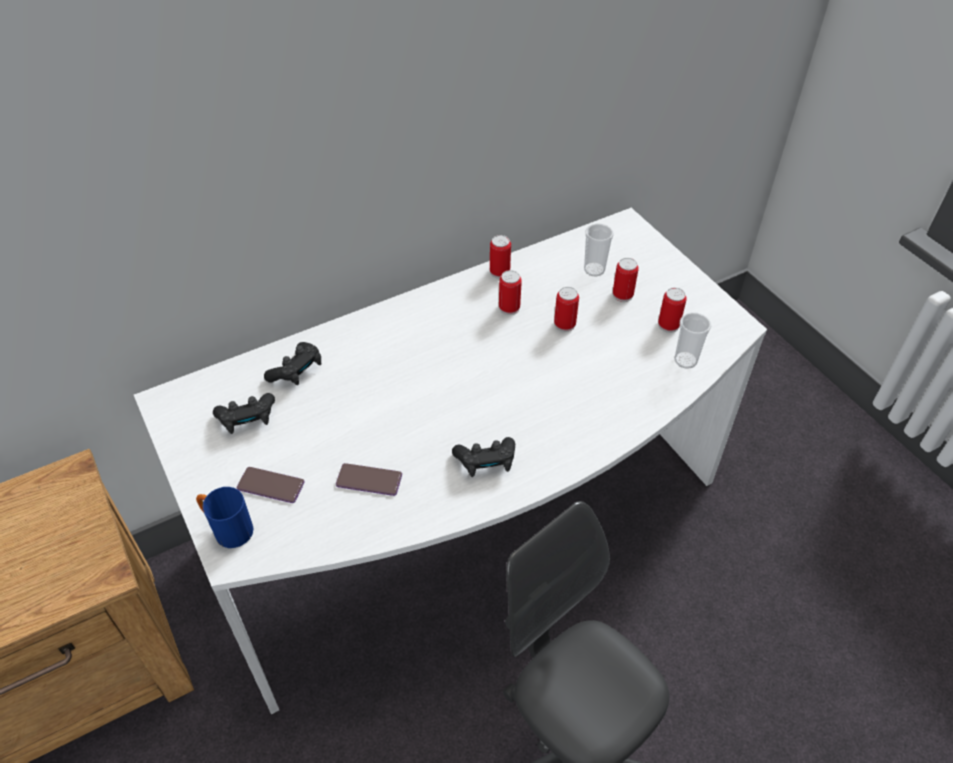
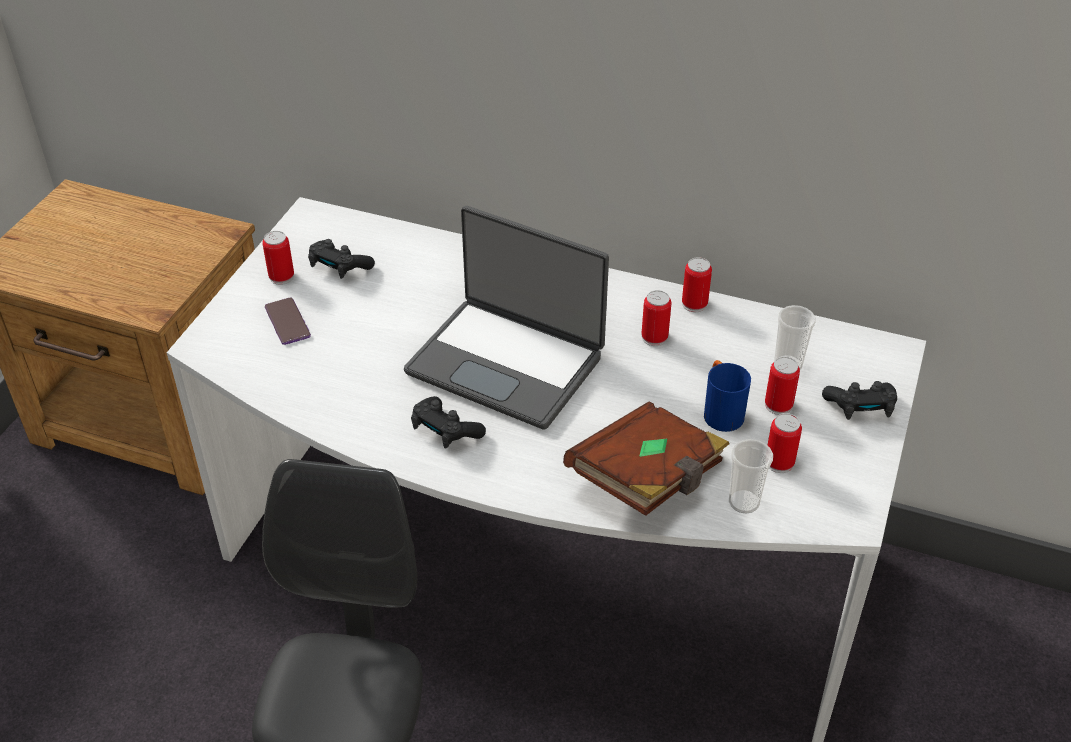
camera: 50 degrees right, 5 degrees down
blue mug [196,487,253,548] -> blue mug moved to [704,360,751,432]
black game controller [264,342,321,385] -> black game controller moved to [822,381,897,420]
phone [336,463,402,496] -> none
can [554,287,579,332] -> can moved to [262,231,294,285]
none -> laptop [404,206,609,430]
none -> brown book [563,401,730,516]

